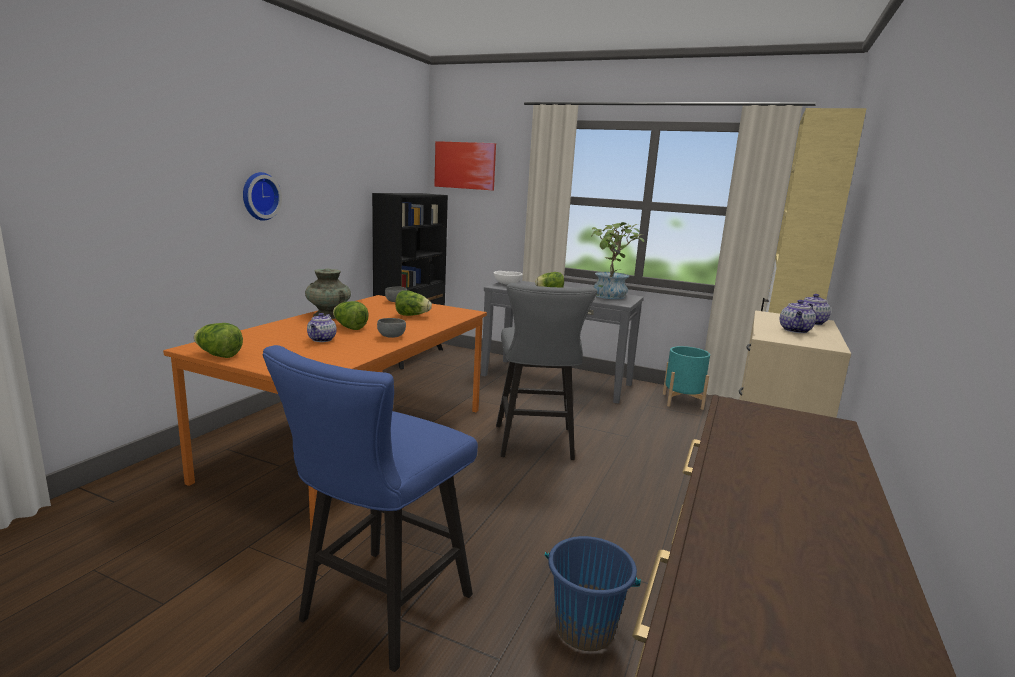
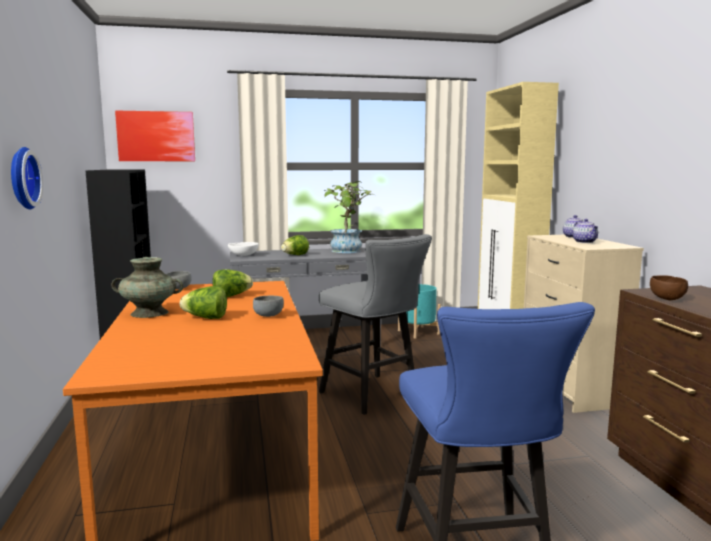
camera: 35 degrees left, 5 degrees down
lettuce [194,323,243,358] -> none
teapot [307,313,337,342] -> none
blue bucket [545,536,641,651] -> none
none -> brown bowl [650,275,688,300]

